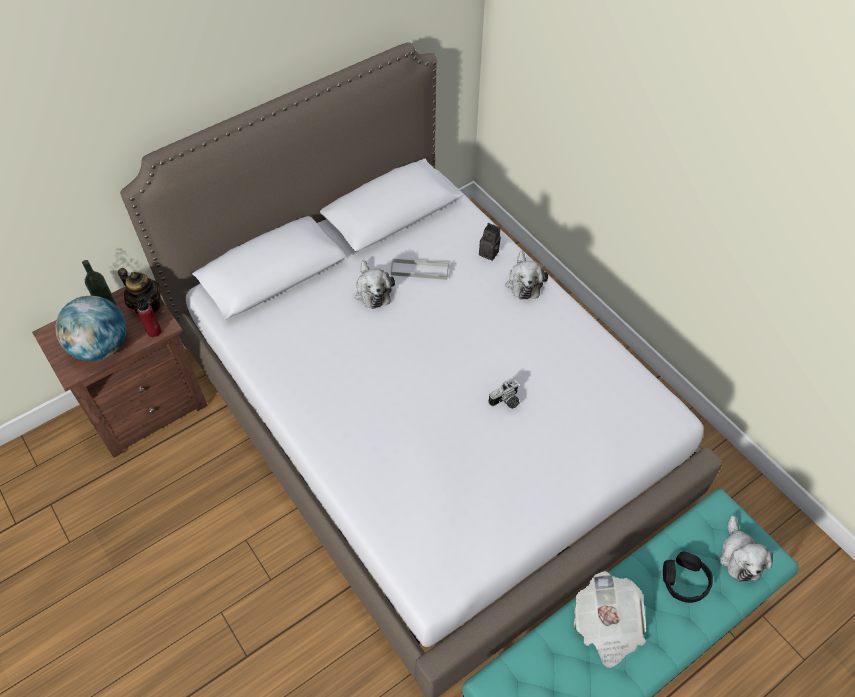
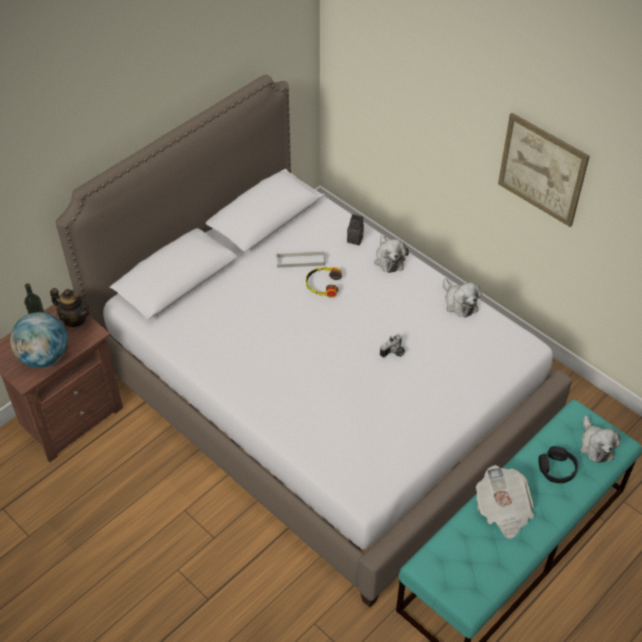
camera: 10 degrees left, 5 degrees down
red bottle [137,294,161,337] -> none
plush toy [355,260,395,309] -> plush toy moved to [443,278,482,318]
none -> headphones [306,267,342,298]
none -> picture [498,113,590,227]

